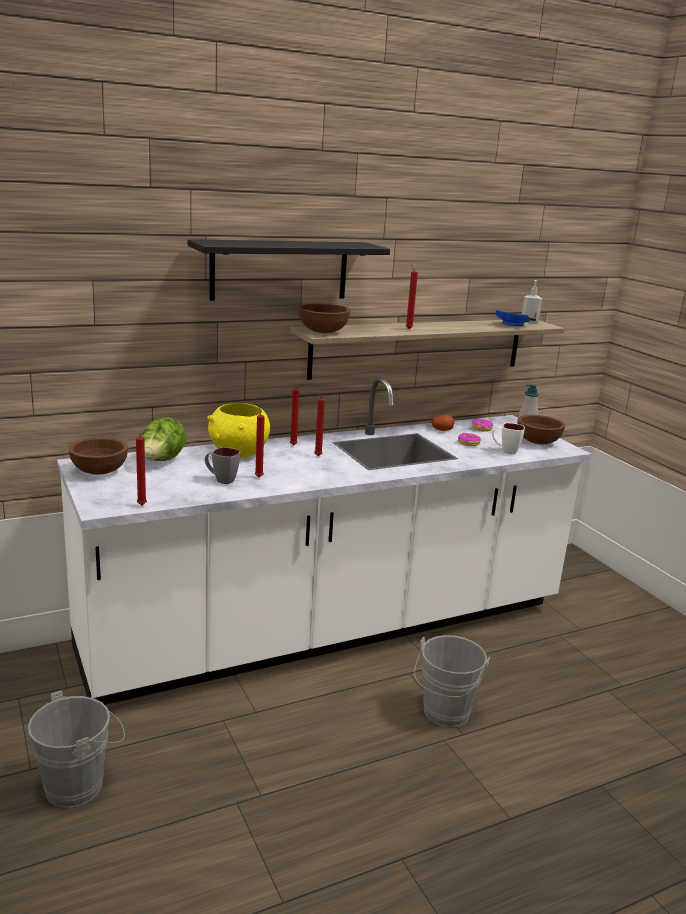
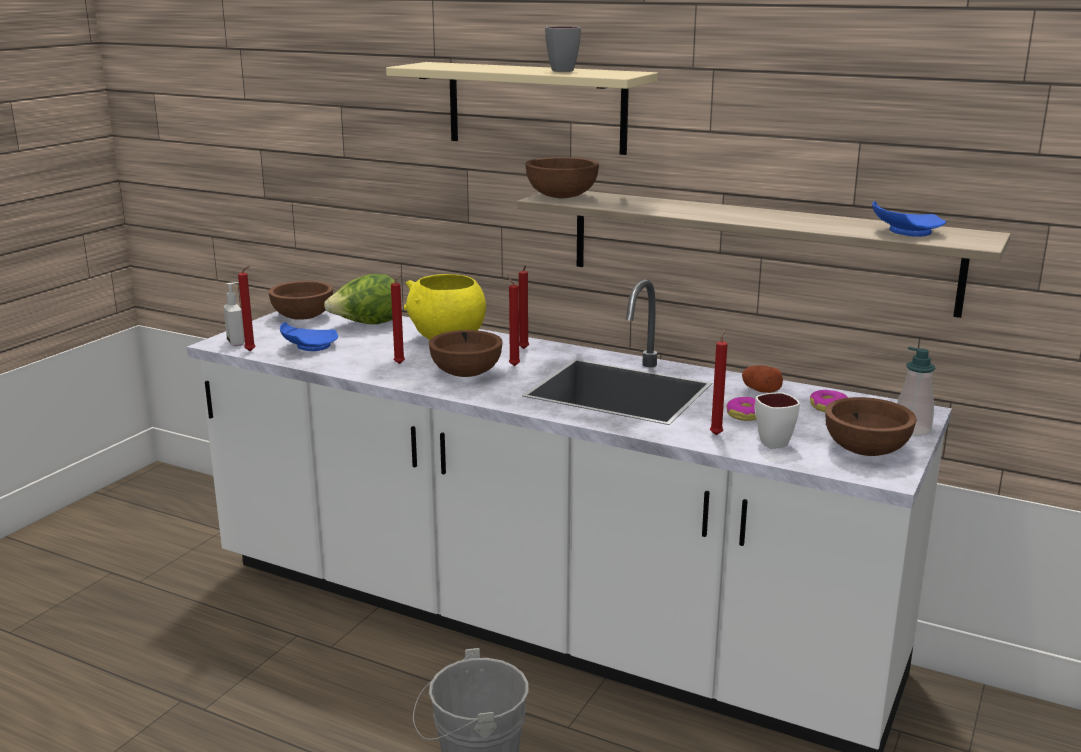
camera: 55 degrees right, 0 degrees up
grey bucket [28,691,125,808] -> none
black shelf [188,239,390,301] -> beige shelf [386,62,658,155]
grey mug [205,447,241,484] -> grey mug moved to [545,26,581,72]
red candle [406,264,418,329] -> red candle moved to [710,329,728,435]
soap dispenser [522,280,542,323] -> soap dispenser moved to [224,282,245,346]
none -> blue plate [280,322,338,351]
none -> brown bowl [429,330,503,377]

